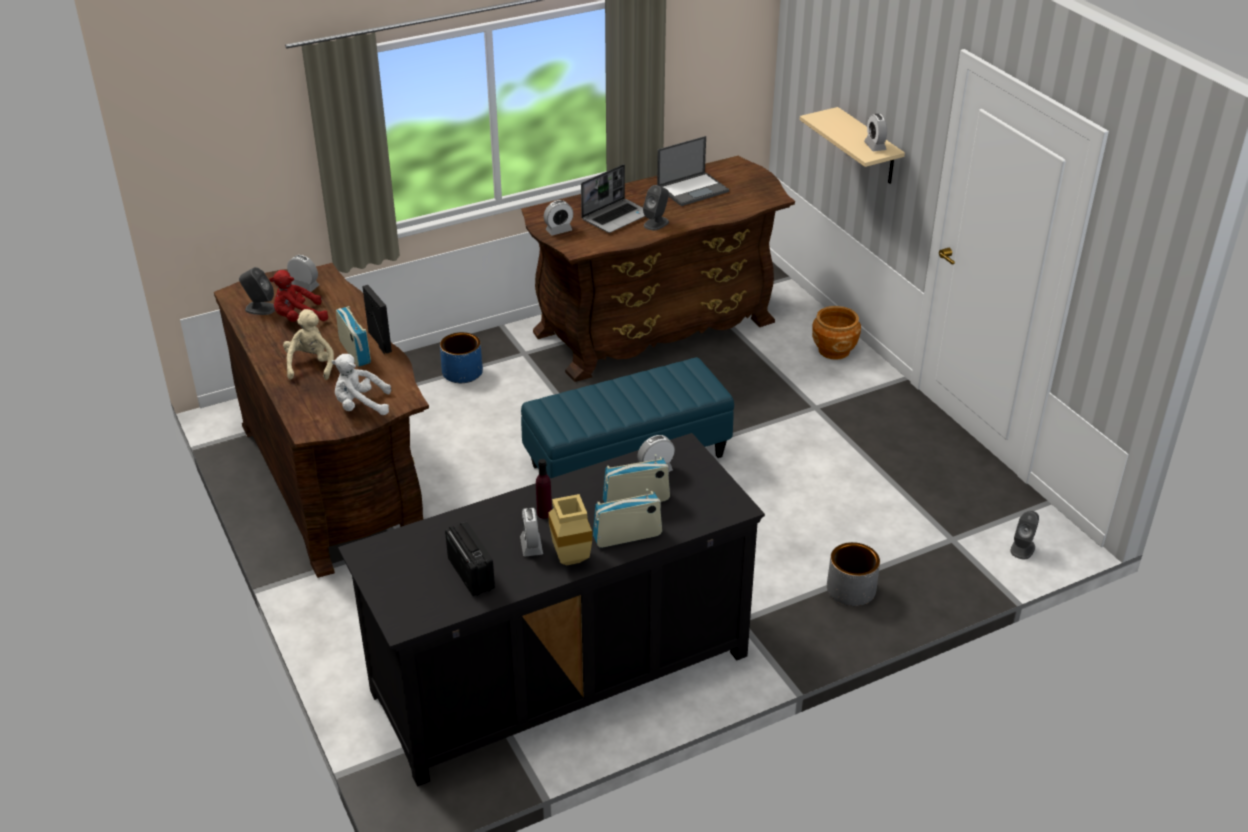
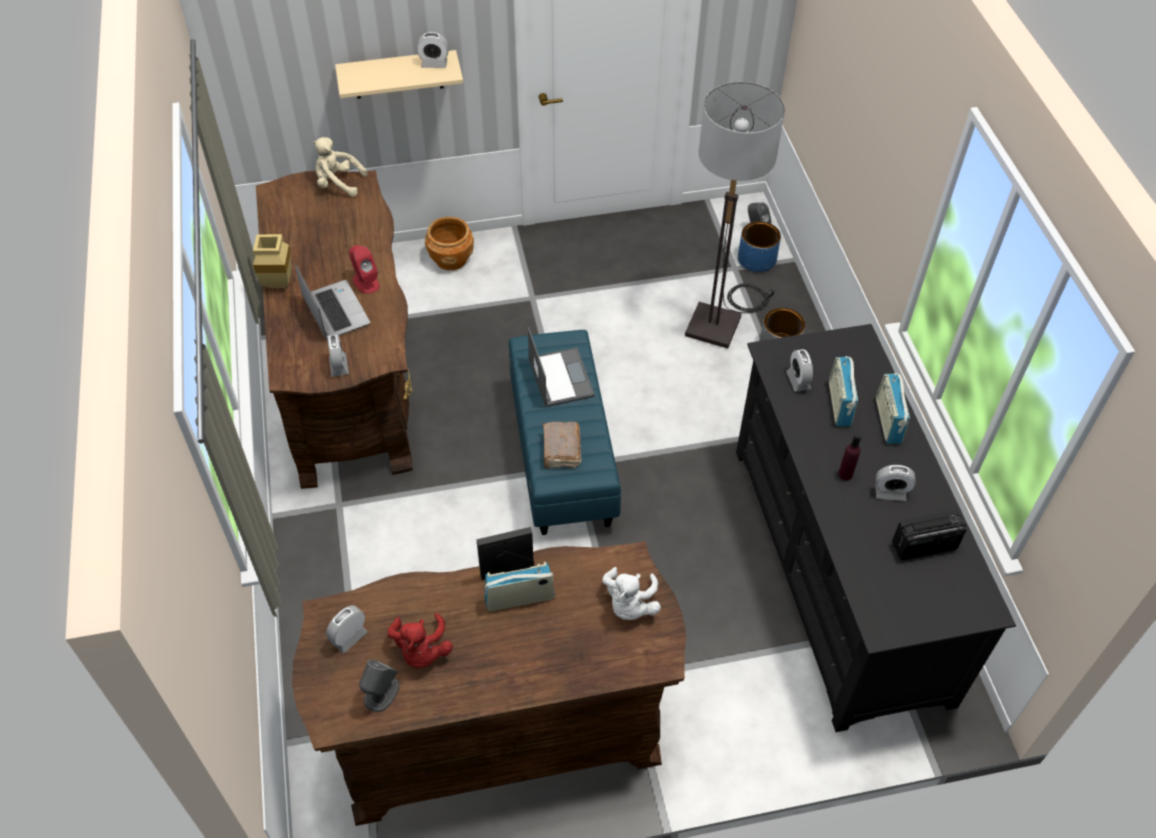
camera: 75 degrees left, 15 degrees up
beige plush toy [283,309,334,380] -> beige plush toy moved to [313,137,368,197]
blue planter [440,332,483,383] -> blue planter moved to [738,221,781,272]
beige vase [548,494,592,565] -> beige vase moved to [253,234,292,288]
grey speaker [643,185,669,230] -> red speaker [349,245,380,294]
laptop [657,136,729,206] -> laptop moved to [528,327,595,407]
none -> brown book [542,422,581,469]
none -> floor lamp [685,82,785,349]

